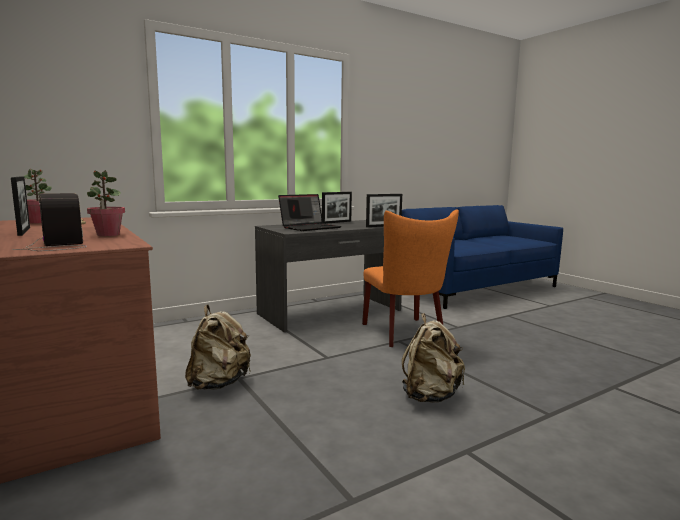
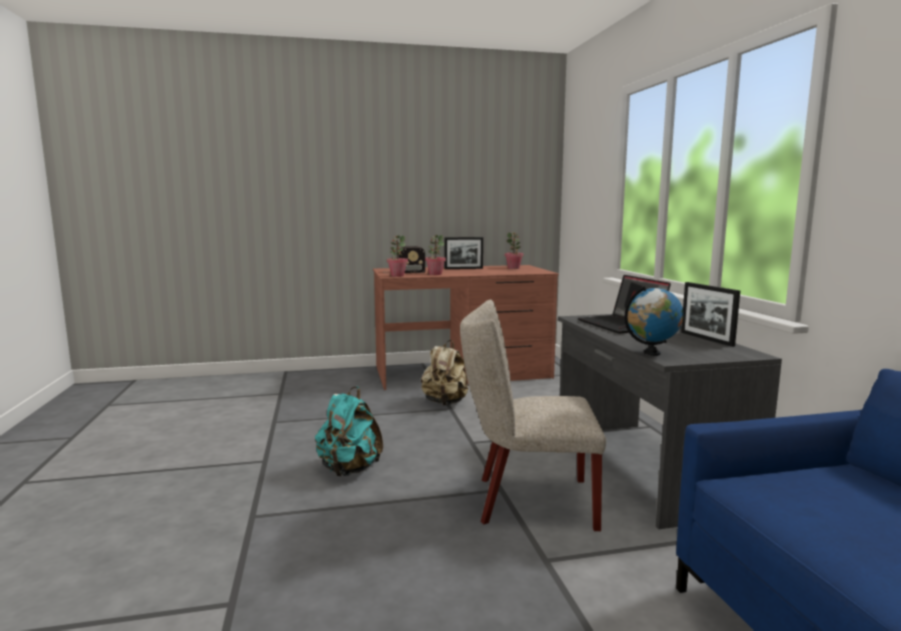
camera: 110 degrees right, 0 degrees up
orange chair [362,209,459,347] -> beige chair [460,300,606,531]
picture frame [366,194,402,227] -> globe [625,286,684,356]
beige backpack [402,313,465,403] -> turquoise backpack [315,386,383,477]
none -> potted plant [387,235,408,277]

